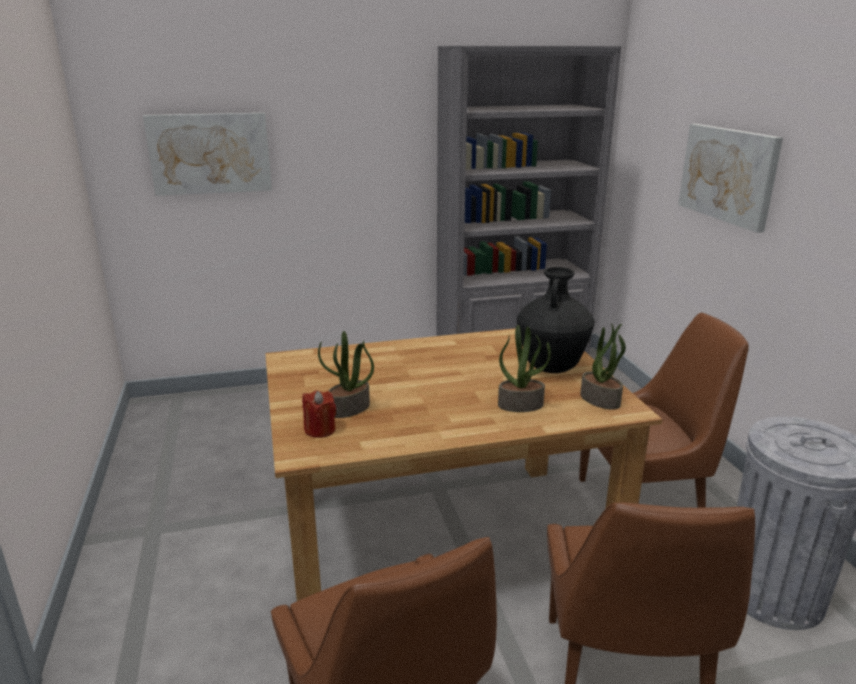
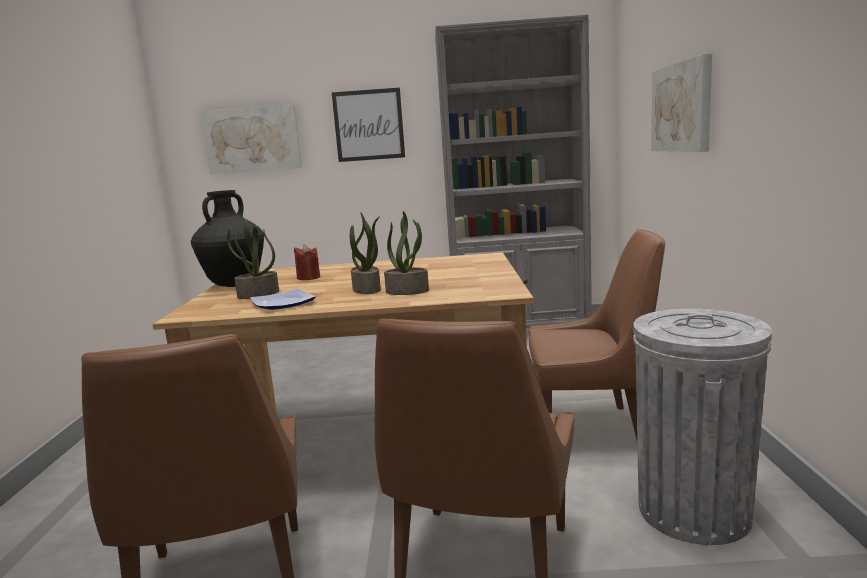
camera: 15 degrees right, 10 degrees down
red candle [302,390,336,438] -> red candle moved to [294,244,320,280]
black vase [517,267,595,373] -> black vase moved to [191,190,264,287]
potted plant [580,323,626,410] -> potted plant moved to [350,212,381,294]
none -> plate [250,288,316,310]
none -> picture [332,88,405,162]

